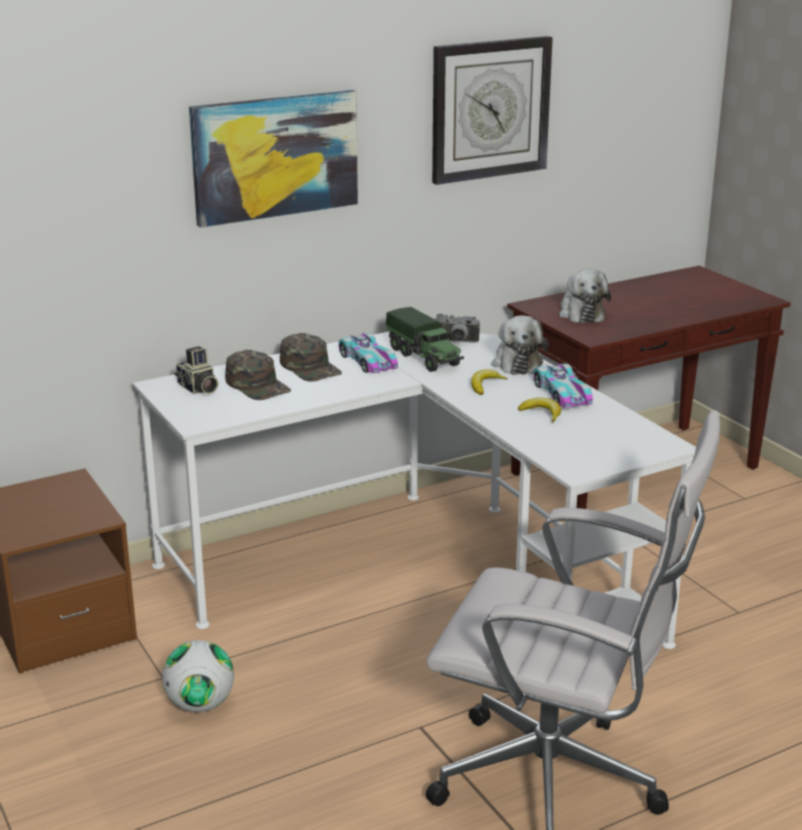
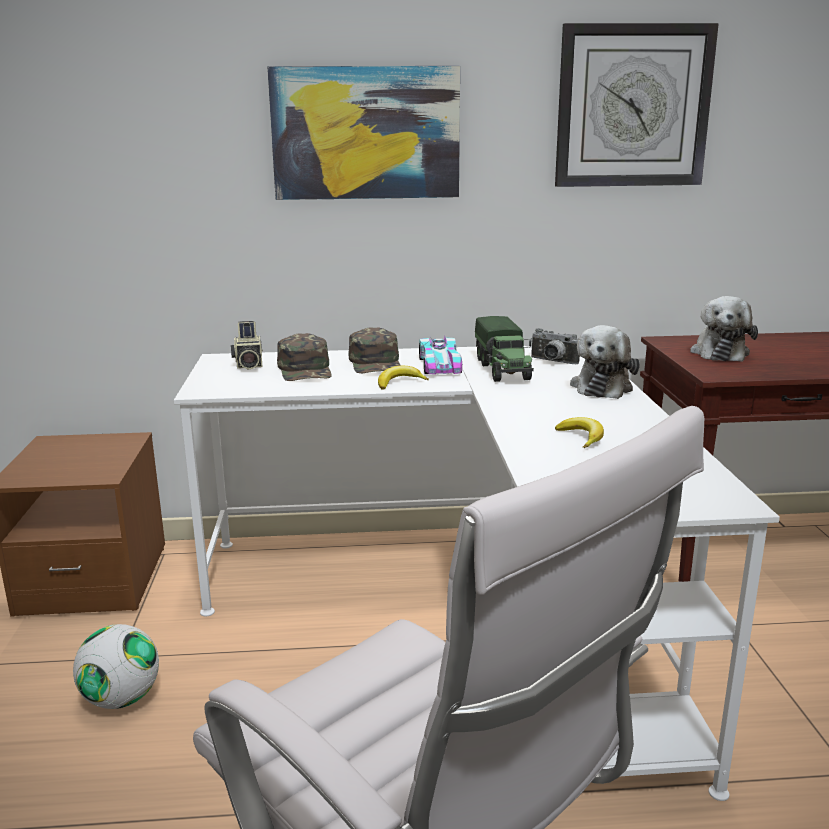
camera: 25 degrees right, 5 degrees down
banana [471,369,508,395] -> banana moved to [378,366,429,390]
toy car [534,363,593,408] -> none

